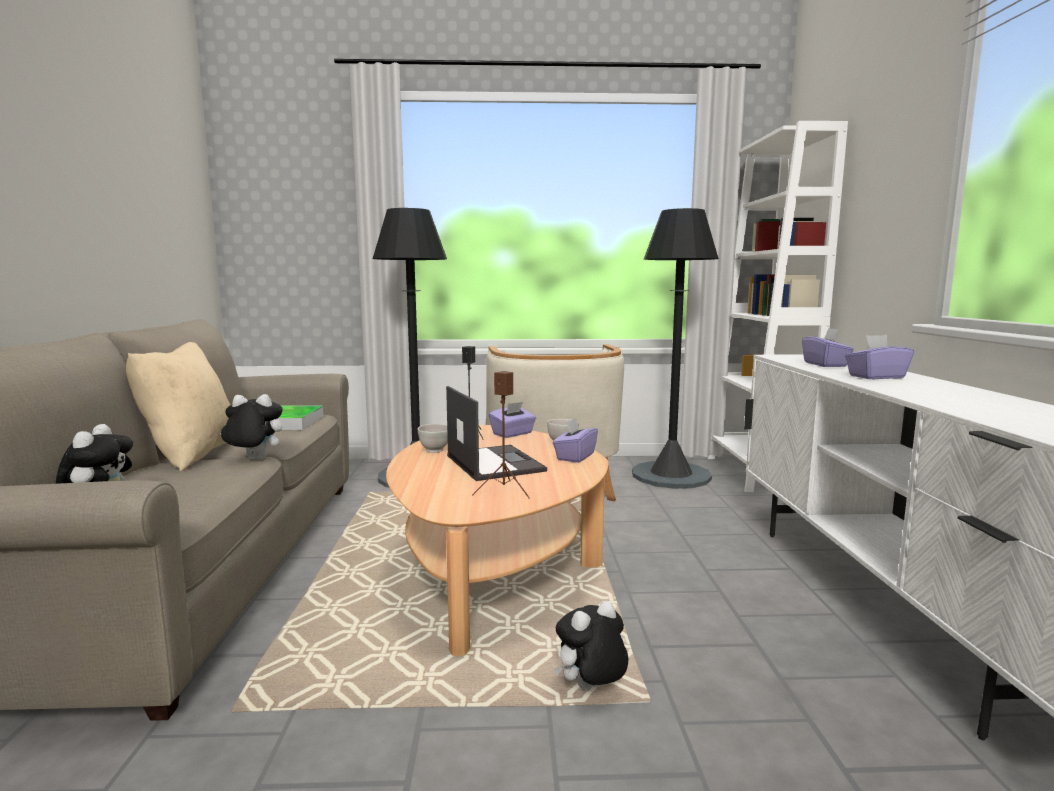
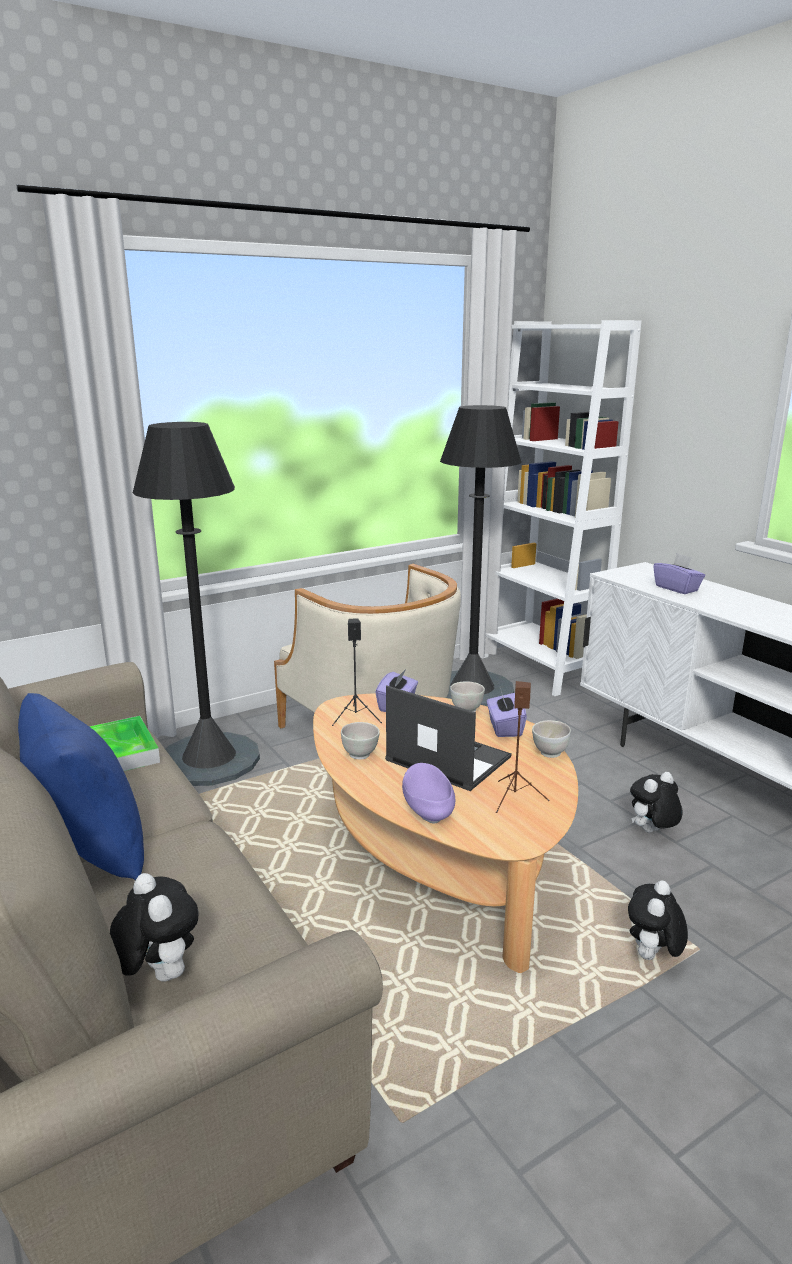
camera: 30 degrees left, 10 degrees up
beige pillow [126,342,230,472] -> blue pillow [18,693,144,880]
plush toy [220,394,283,459] -> plush toy moved to [630,772,682,832]
purple tissue box [845,335,914,379] -> none
none -> purple bowl [402,763,455,823]
none -> white bowl [532,720,571,758]

